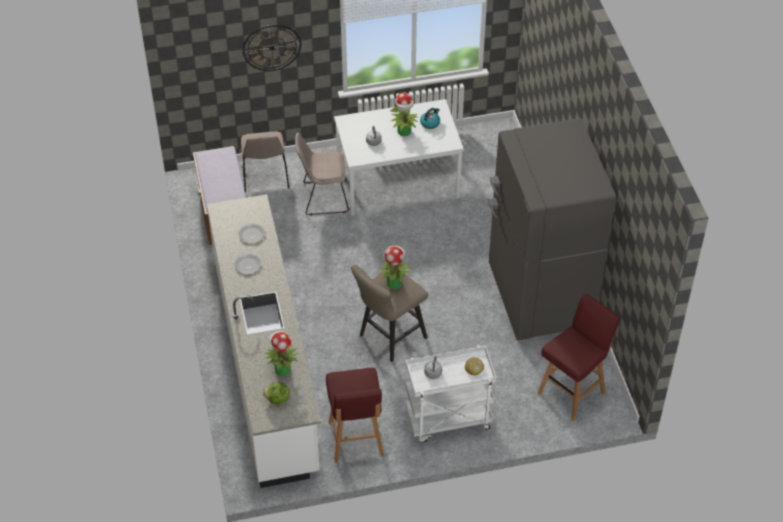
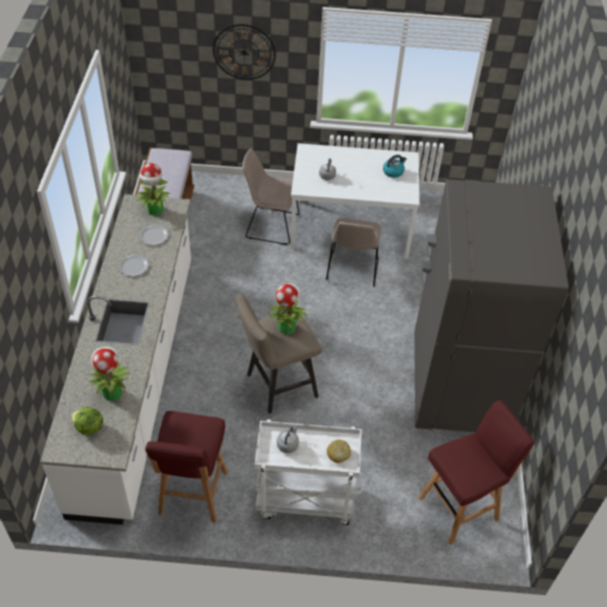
camera: 15 degrees right, 0 degrees up
beige chair [241,131,289,193] -> beige chair moved to [326,218,381,287]
potted plant [390,92,418,136] -> potted plant moved to [136,163,171,216]

